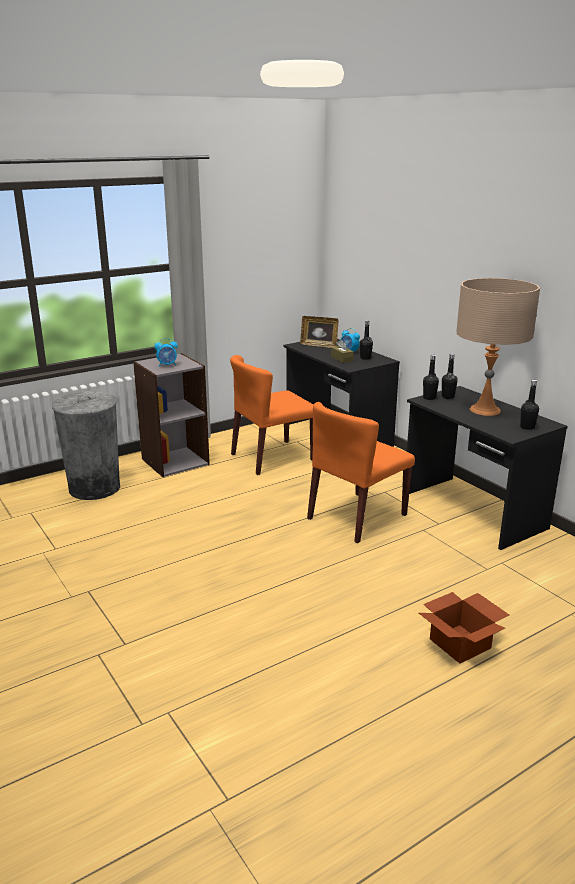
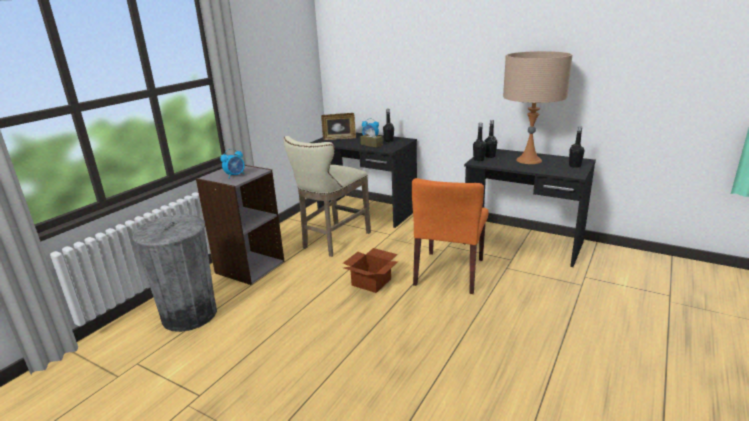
camera: 25 degrees left, 0 degrees up
orange chair [230,355,314,475] -> beige stool [284,136,371,257]
cardboard box [419,592,509,664] -> cardboard box moved to [343,248,399,293]

